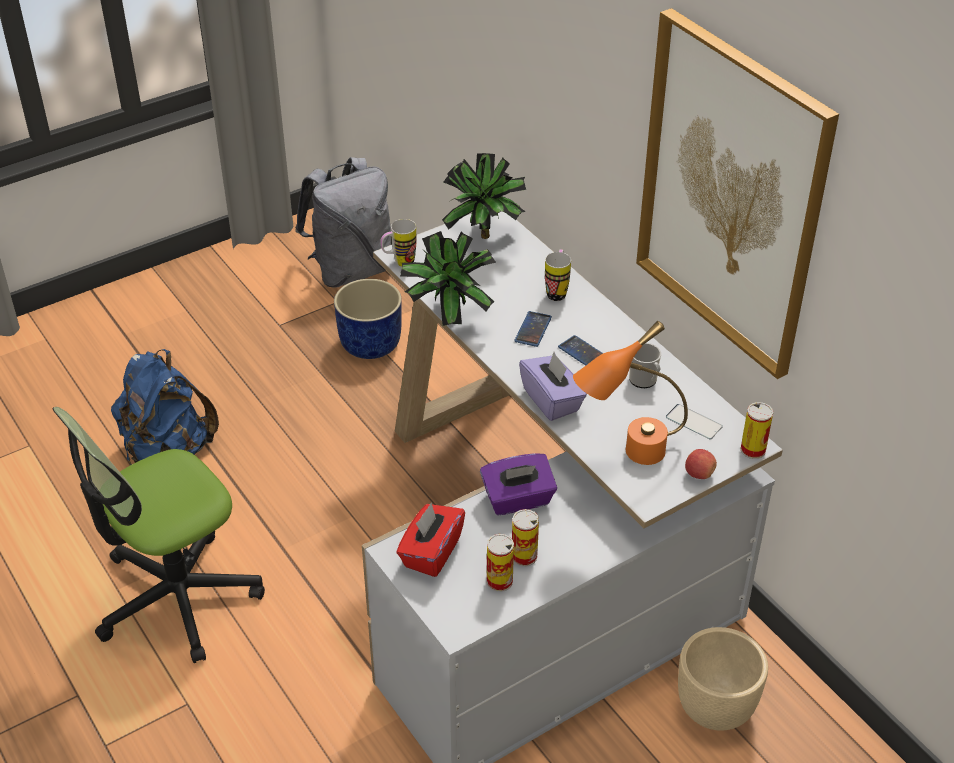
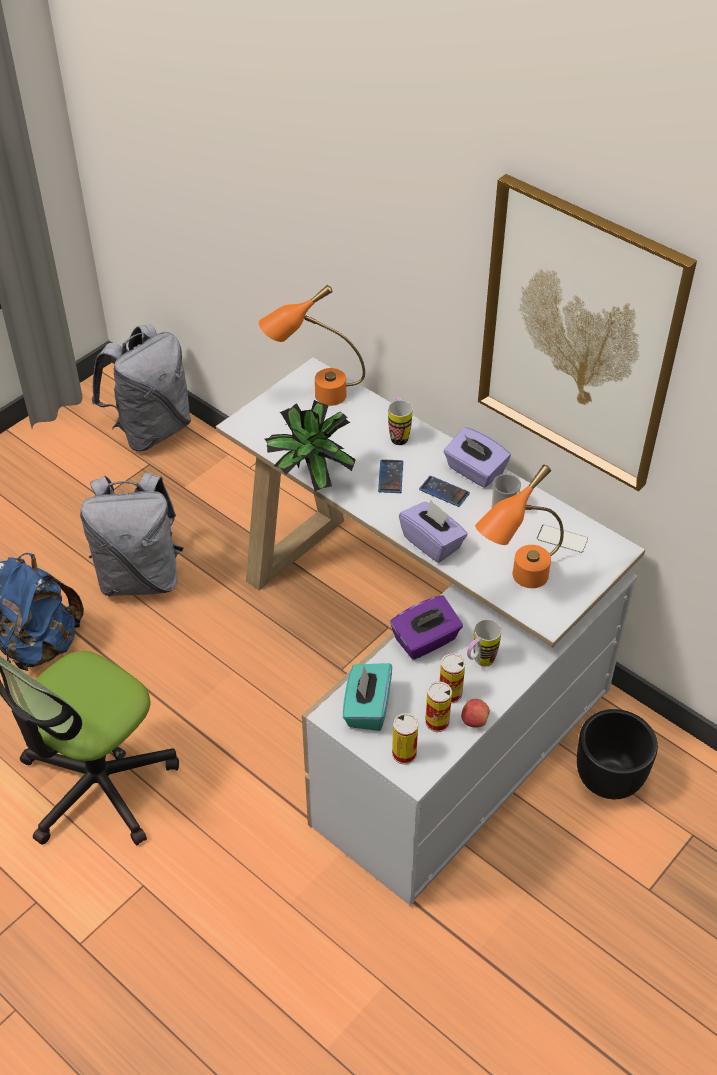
camera: 15 degrees left, 5 degrees up
blue planter [334,279,402,359] -> none
mug [380,219,416,267] -> mug moved to [467,619,502,666]
red tissue box [396,503,465,577] -> turquoise tissue box [343,663,392,731]
potted plant [442,153,526,239] -> orange table lamp [259,285,365,406]
beige planter [678,627,768,731] -> black planter [577,709,658,799]
apple [685,449,717,479] -> apple moved to [461,699,490,728]
can [740,402,773,459] -> can moved to [392,713,418,764]
none -> grey backpack [80,472,184,596]
none -> purple tissue box [444,427,511,488]

